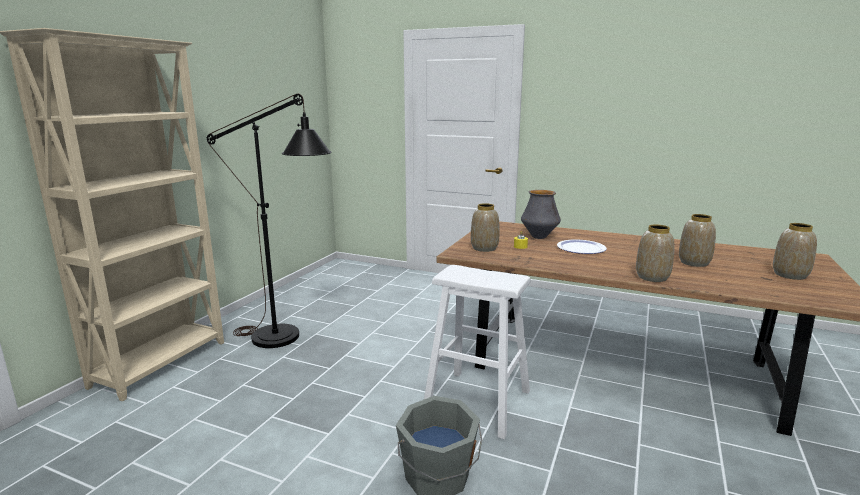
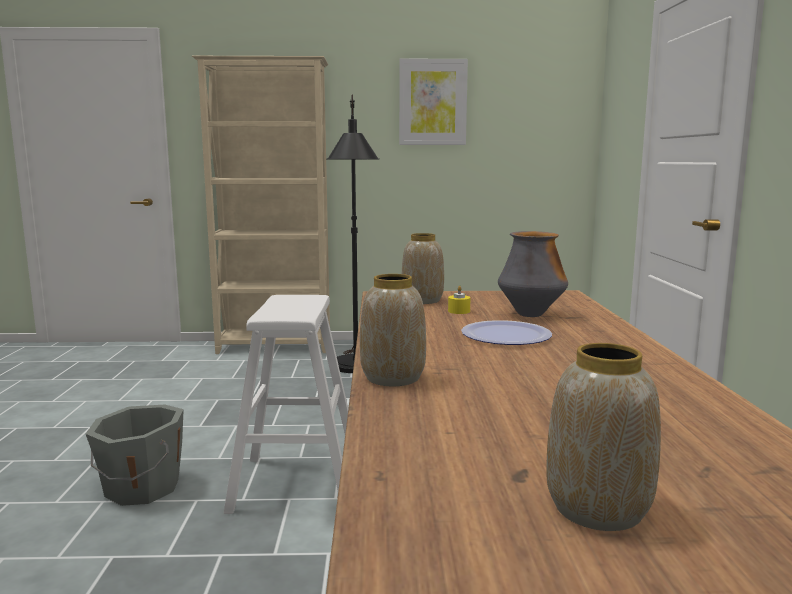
camera: 65 degrees right, 5 degrees down
vase [679,214,716,267] -> none
none -> picture [399,59,468,145]

